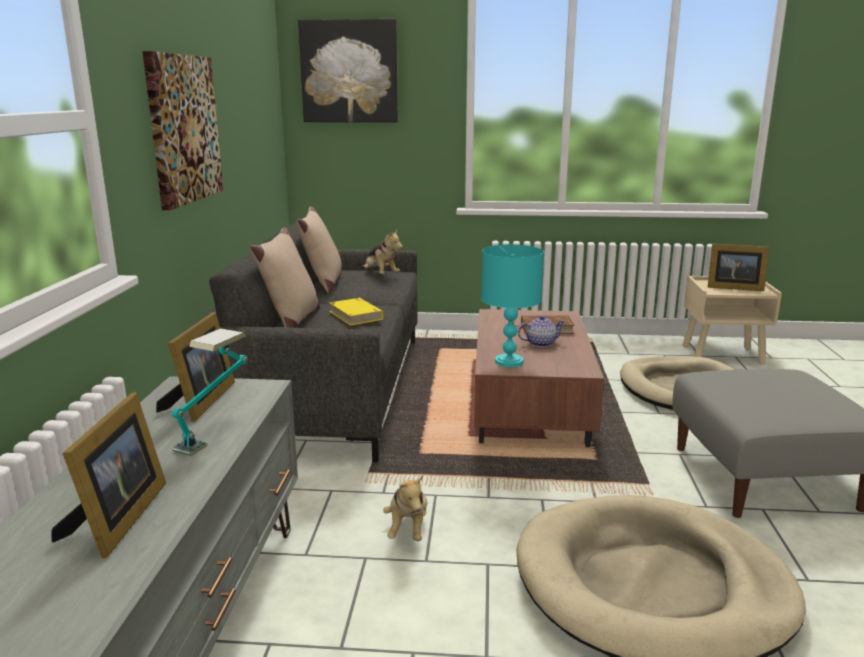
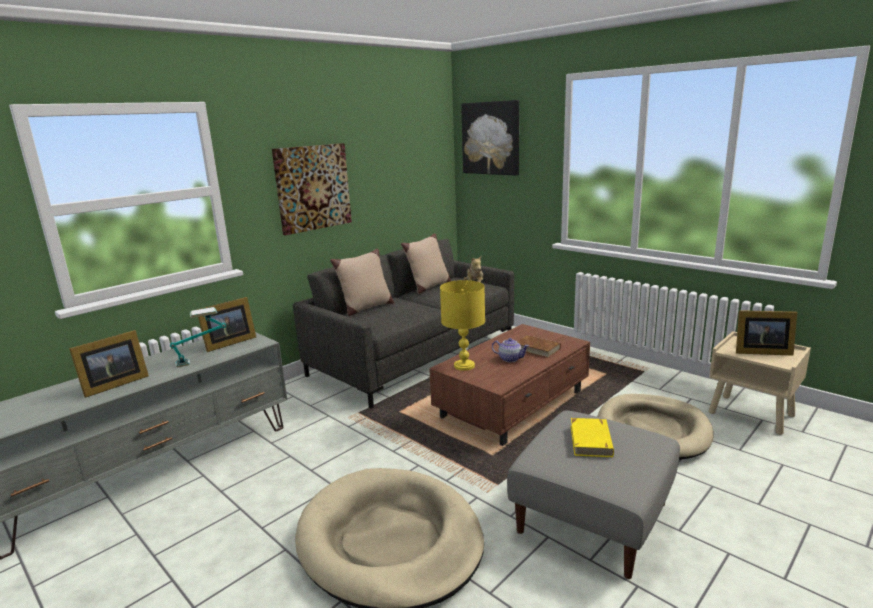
camera: 40 degrees right, 0 degrees up
yellow book [329,298,383,326] -> yellow book moved to [571,418,614,457]
plush toy [383,475,427,541] -> none
turquoise table lamp [481,244,544,367] -> yellow table lamp [440,280,485,371]
picture frame [708,244,769,291] -> picture frame turned 45 degrees counterclockwise [736,310,797,356]

